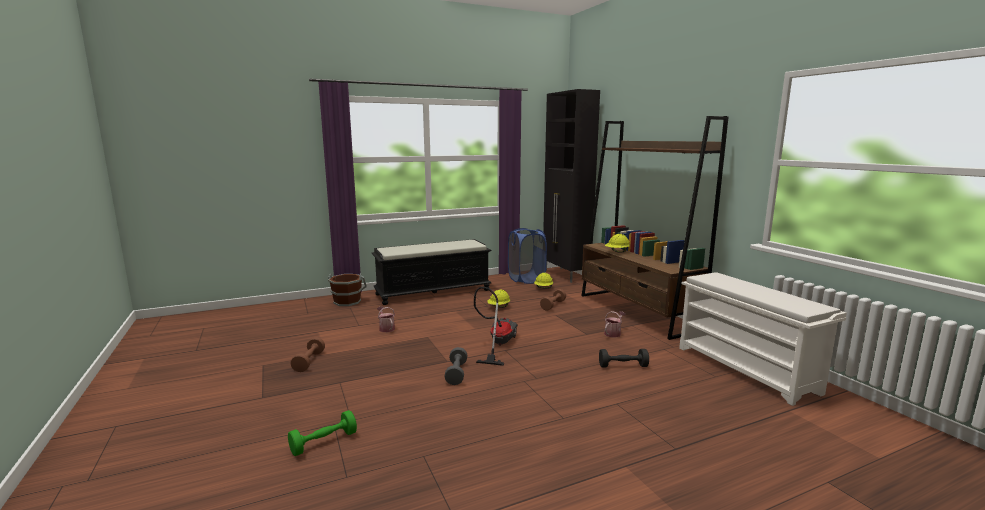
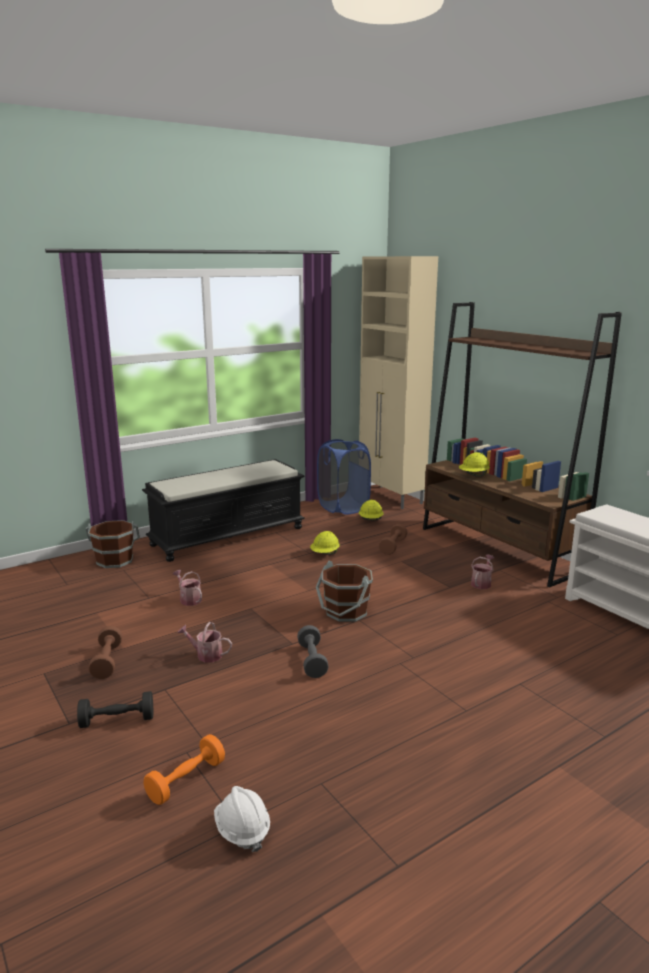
camera: 10 degrees left, 5 degrees up
green dumbbell [288,410,357,456] -> orange dumbbell [144,734,225,805]
vacuum cleaner [474,287,518,366] -> brown bucket [316,561,373,622]
black cabinet [543,89,600,283] -> beige cabinet [359,256,438,509]
black dumbbell [599,349,649,368] -> black dumbbell moved to [77,691,153,728]
none -> watering can [178,622,232,663]
none -> white hard hat [214,786,270,852]

